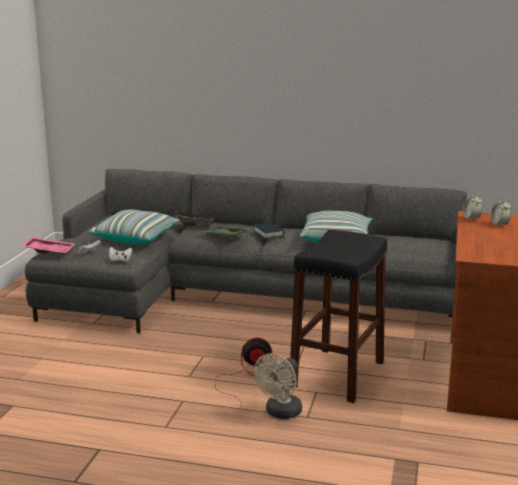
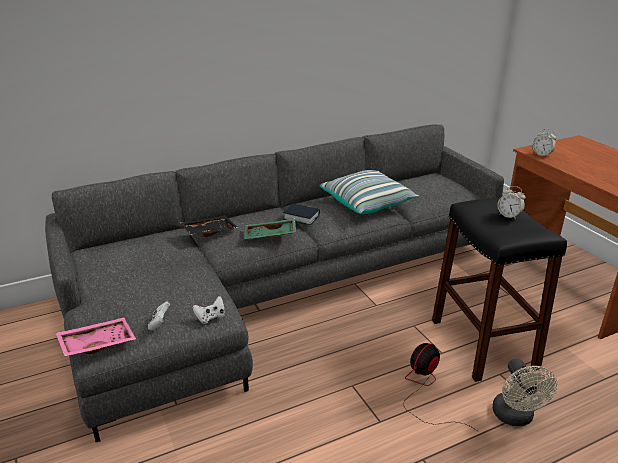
camera: 40 degrees left, 10 degrees up
pillow [88,210,180,244] -> none
alarm clock [490,197,511,227] -> alarm clock moved to [497,186,526,220]

